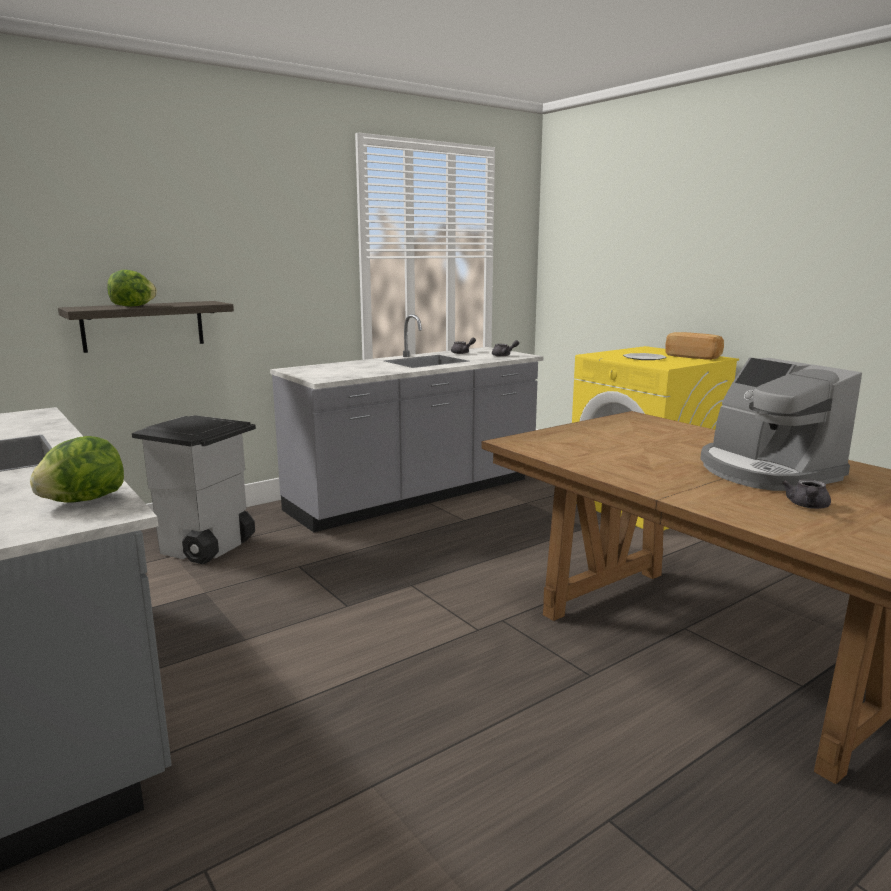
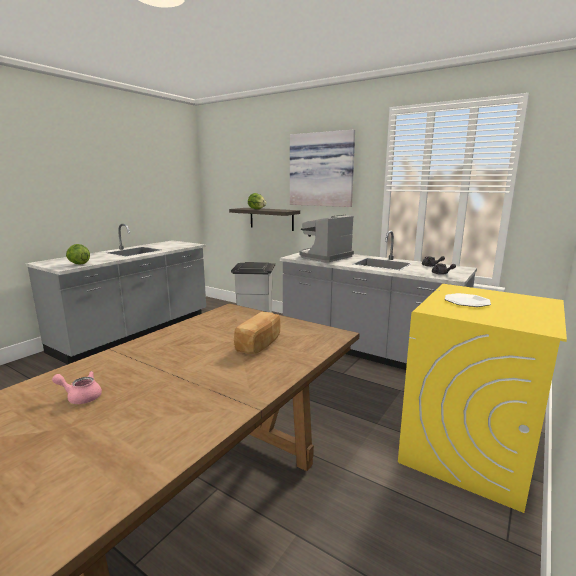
camera: 70 degrees right, 0 degrees up
bread [665,332,724,360] -> bread moved to [234,312,281,354]
coffee machine [700,358,862,491] -> coffee machine moved to [300,215,354,262]
grey teapot [782,479,831,509] -> pink teapot [52,371,102,404]
none -> picture [290,130,355,207]

